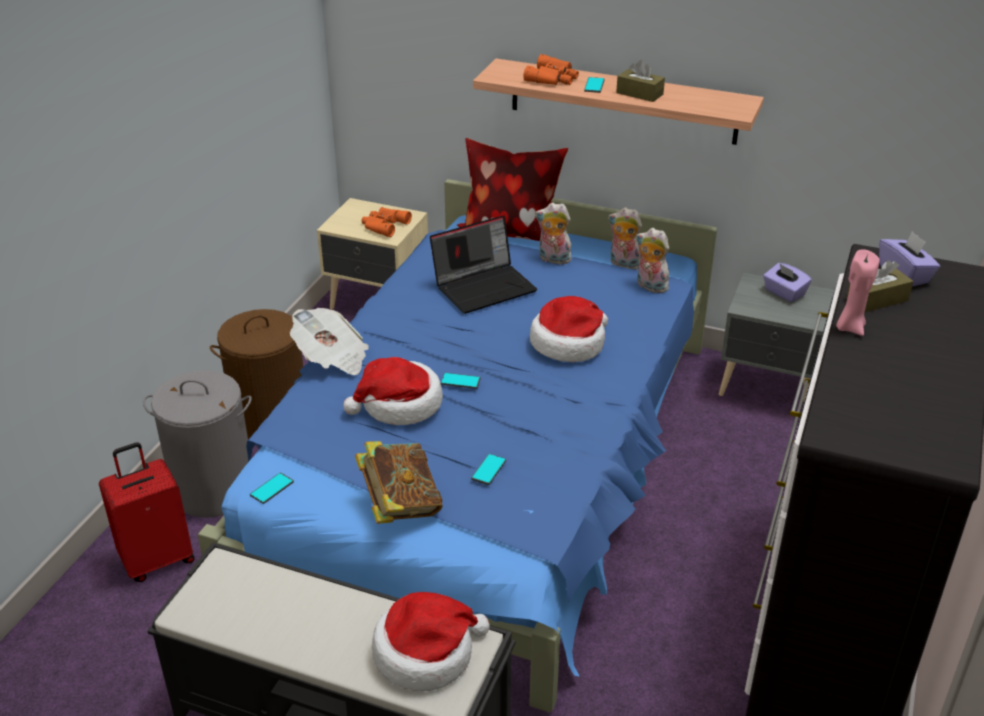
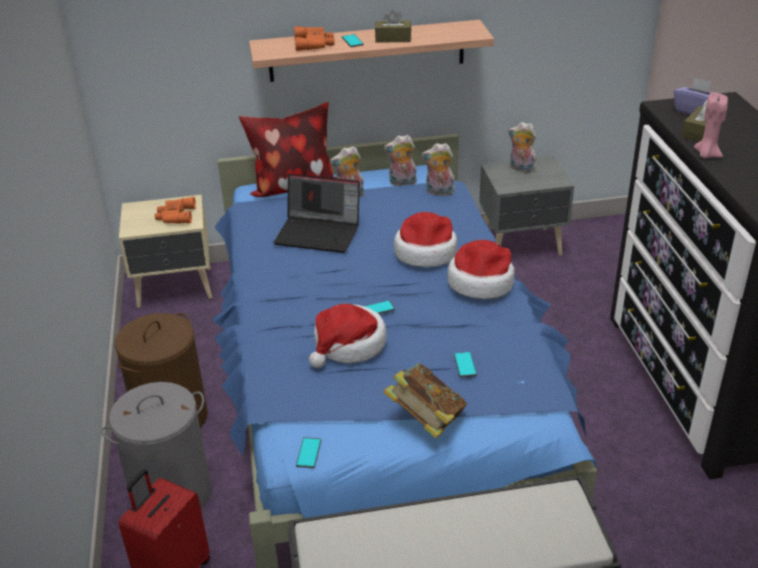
camera: 30 degrees left, 0 degrees up
newspaper [290,308,369,375] -> none
hat [372,592,490,691] -> hat moved to [447,240,515,299]
laptop [430,215,537,314] -> laptop turned 75 degrees clockwise [273,174,360,253]
purple tissue box [763,263,812,302] -> plush toy [508,122,536,173]

